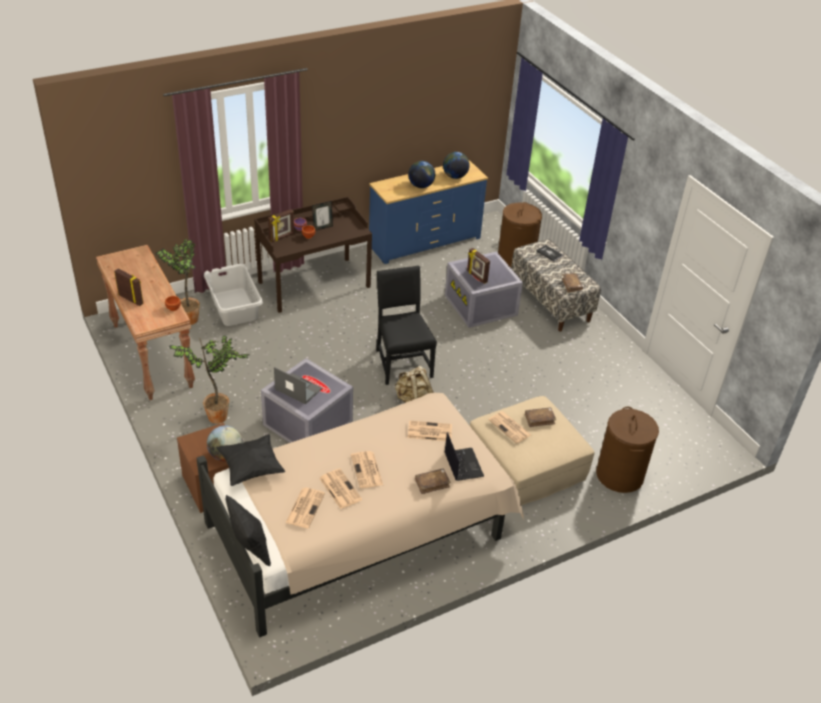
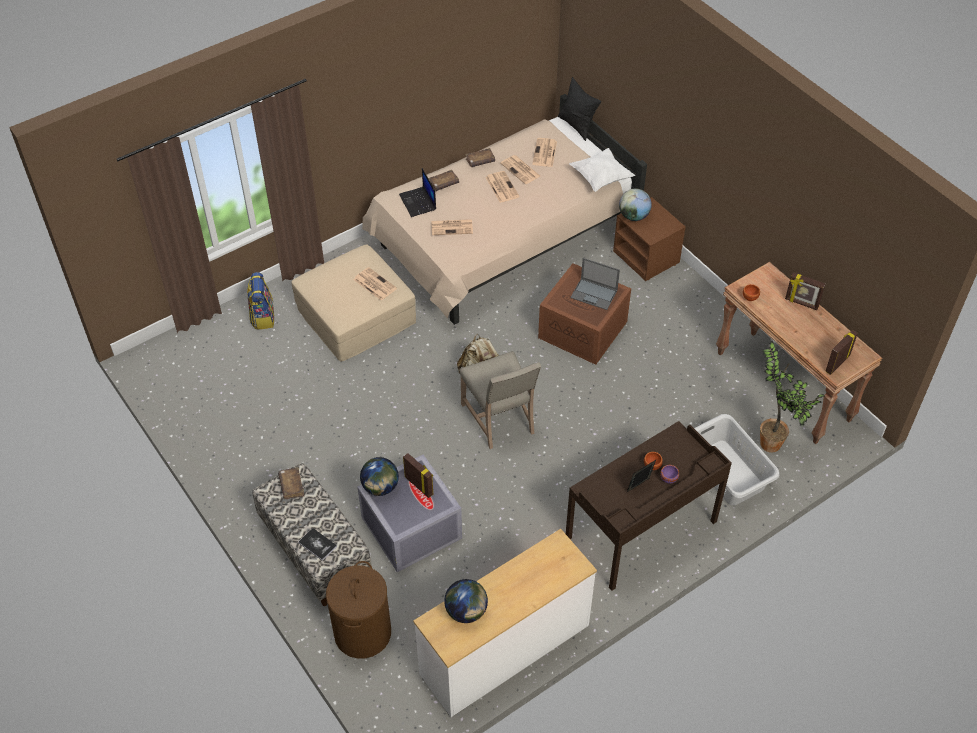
camera: 175 degrees right, 10 degrees up
potted plant [169,336,249,424] -> none
black pillow [216,434,285,486] -> white pillow [569,148,635,192]
grey storage box [261,358,353,443] -> brown storage box [538,263,631,365]
picture frame [268,209,294,242] -> picture frame moved to [825,330,858,375]
blue dresser [369,160,488,264] -> white dresser [413,529,597,717]
black chair [376,266,437,385] -> beige chair [460,351,541,449]
globe [408,161,435,188] -> globe moved to [360,457,399,496]
brown book [525,407,556,427] -> brown book moved to [465,148,495,167]
brown laundry basket [596,407,659,493] -> backpack [247,272,274,330]

